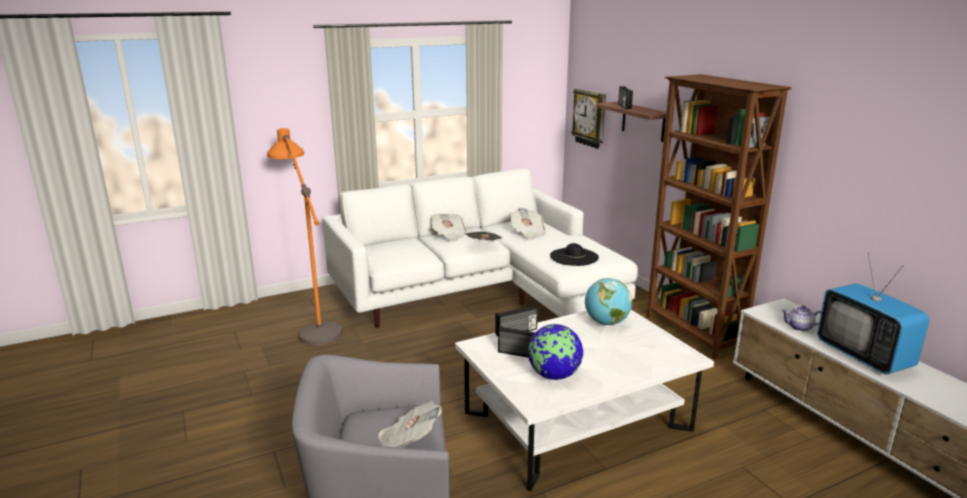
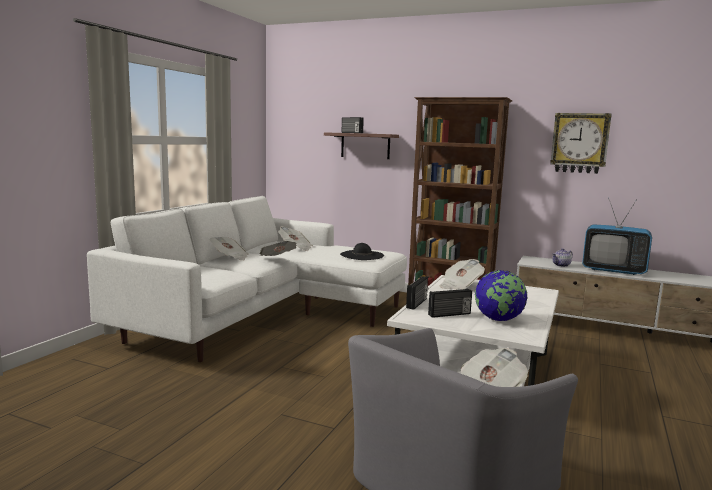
camera: 40 degrees left, 10 degrees down
orange floor lamp [267,128,343,346] -> none
wall clock [571,89,606,149] -> wall clock moved to [550,113,611,174]
globe [585,278,632,325] -> newspaper [440,259,485,290]

